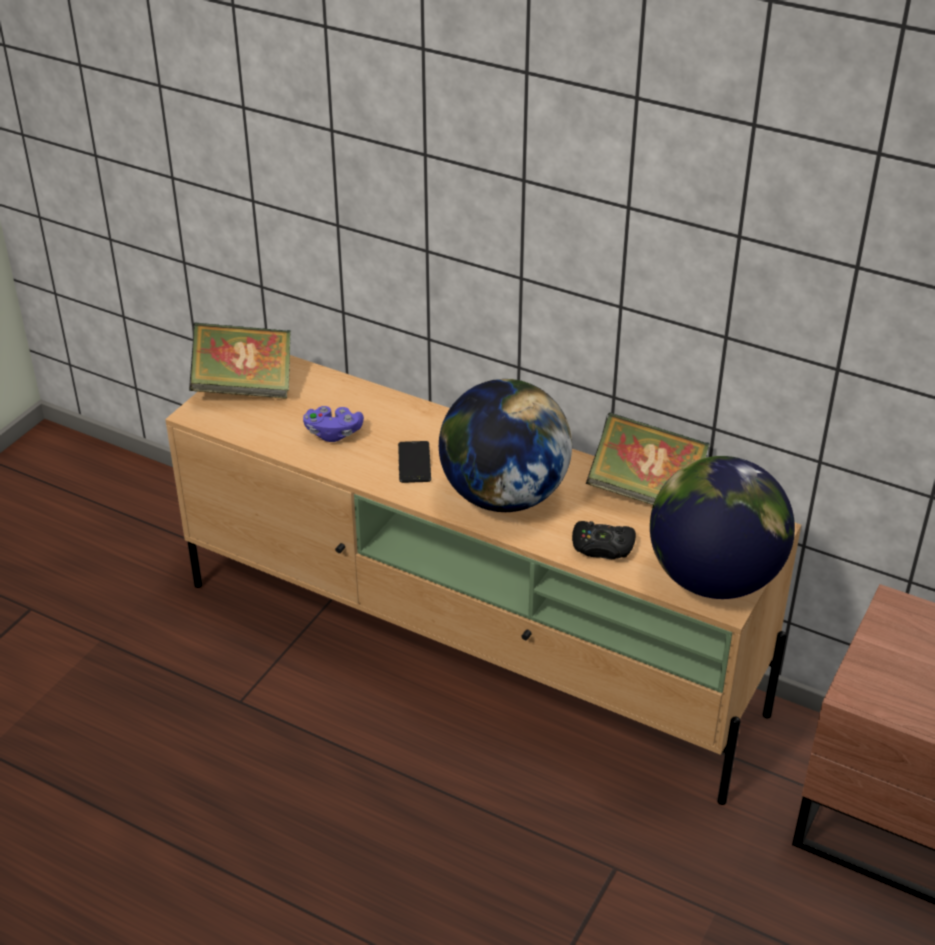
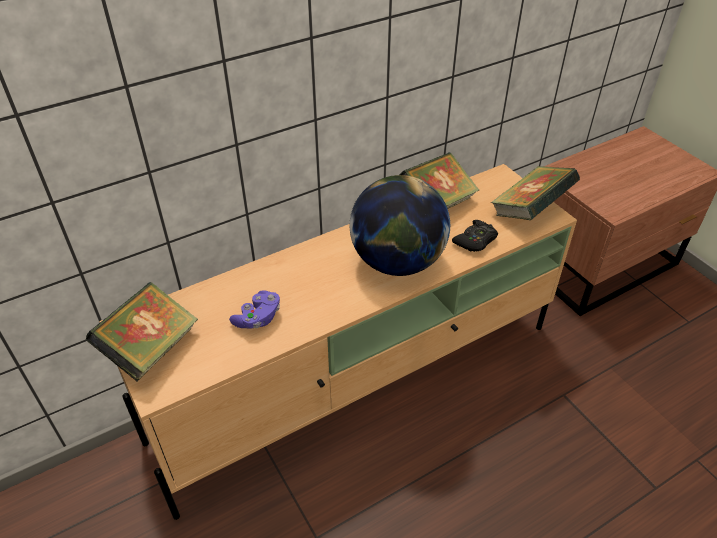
camera: 60 degrees left, 5 degrees up
phone [398,441,431,483] -> none
globe [650,456,795,599] -> book [491,166,580,220]

